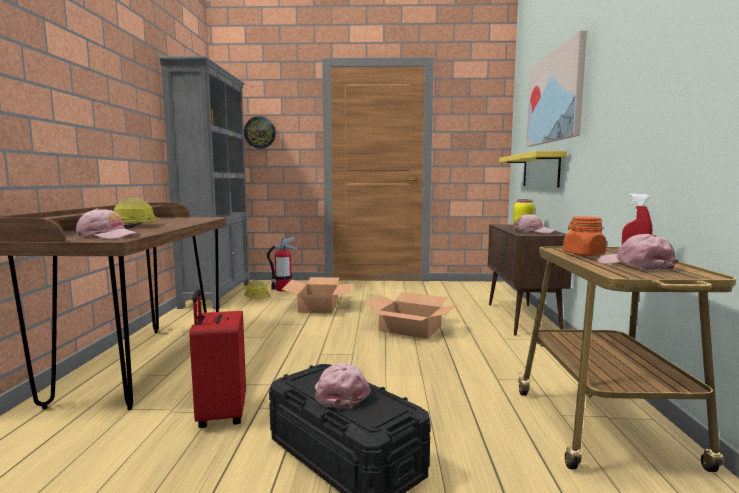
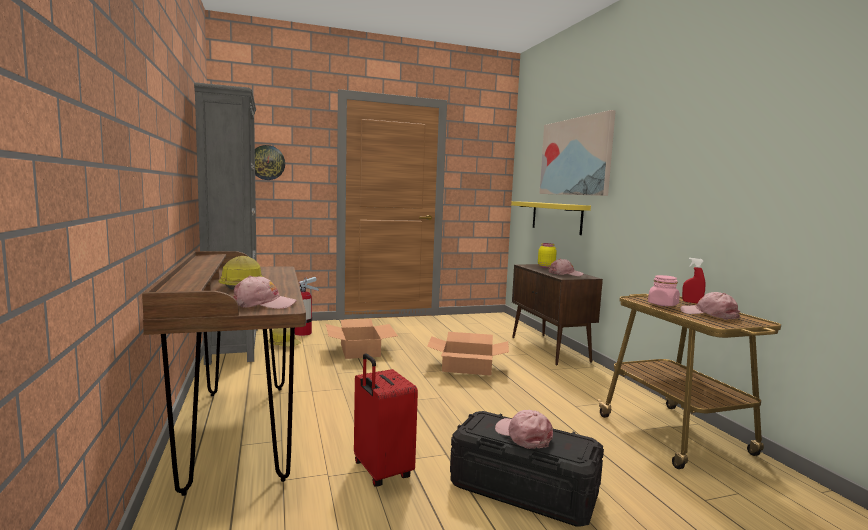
camera: 20 degrees left, 0 degrees up
orange jar [563,216,606,256] -> pink jar [648,275,680,306]

